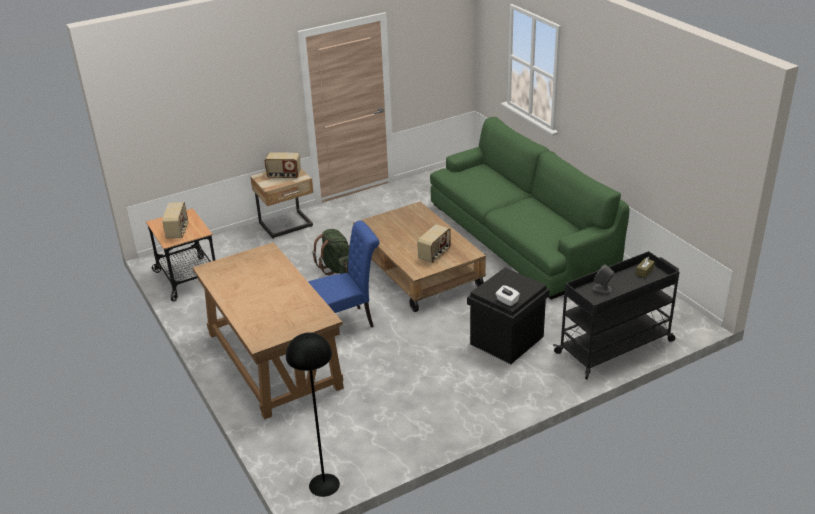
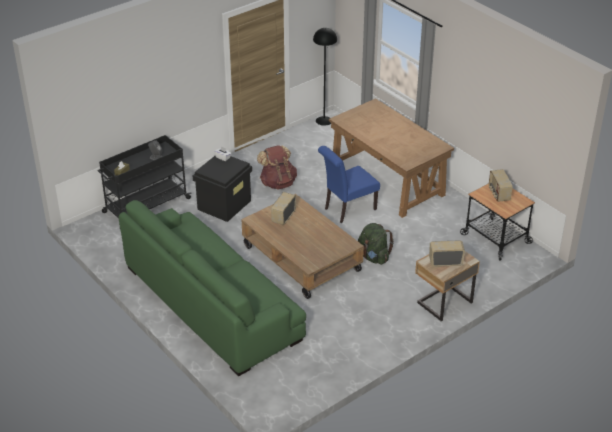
camera: 170 degrees right, 5 degrees up
none -> brown backpack [257,145,297,189]

